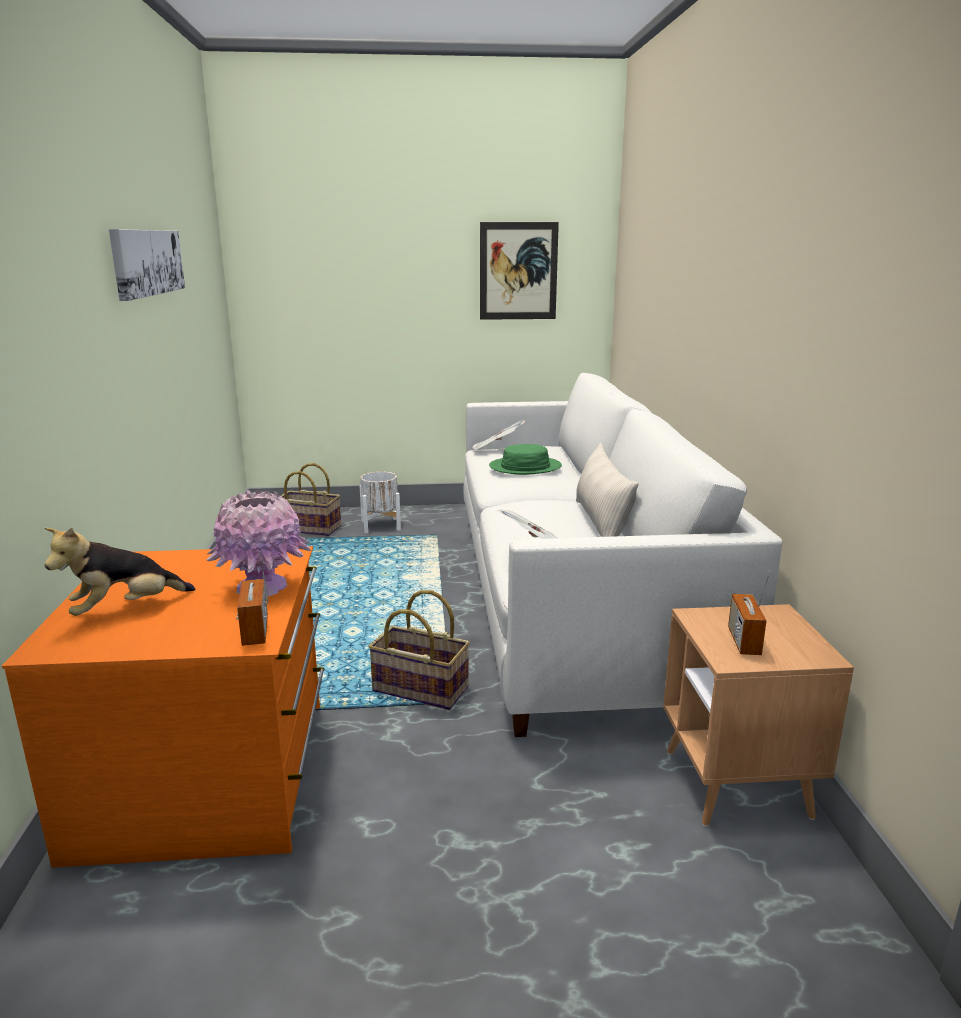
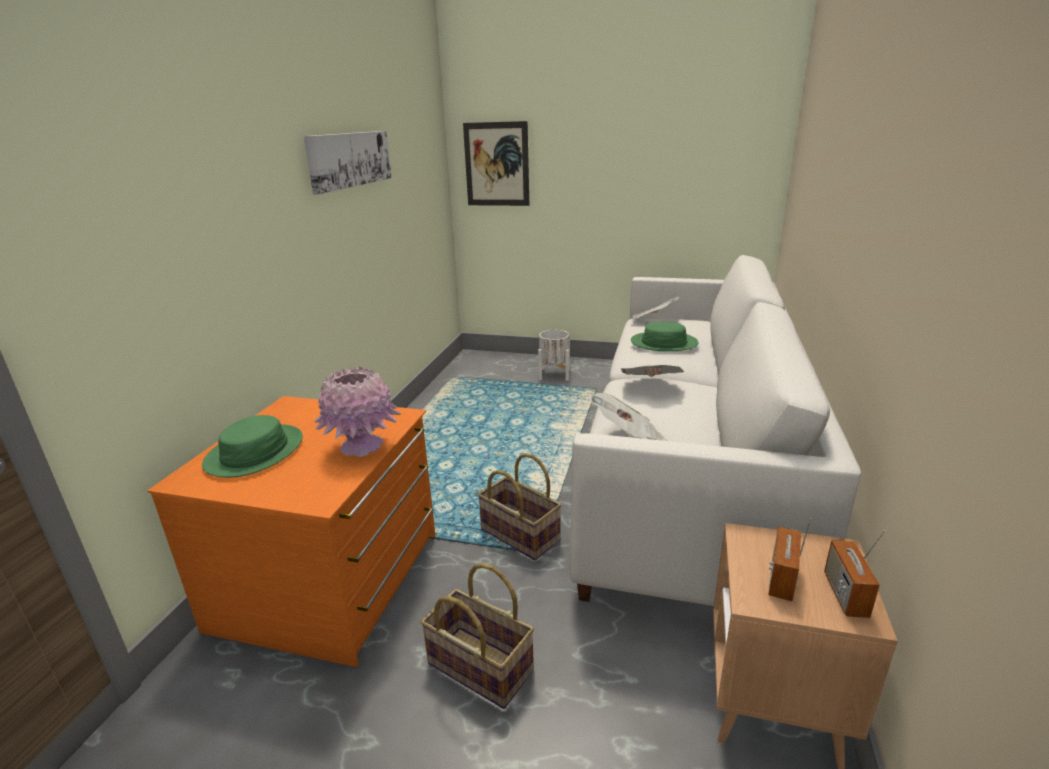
camera: 20 degrees right, 5 degrees up
plush toy [44,528,195,616] -> green hat [202,415,303,477]
radio [236,551,268,646] -> radio moved to [824,530,886,618]
basket [281,463,341,536] -> basket moved to [421,563,534,709]
picture [480,222,559,320] -> picture moved to [463,121,529,206]
beige pillow [576,443,638,537] -> none
none -> newspaper [620,365,684,377]

